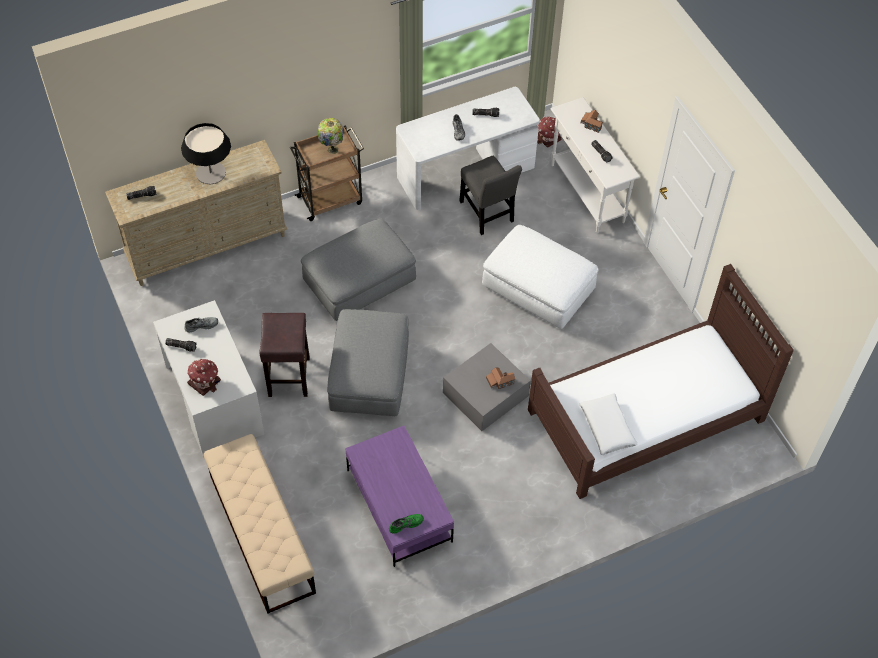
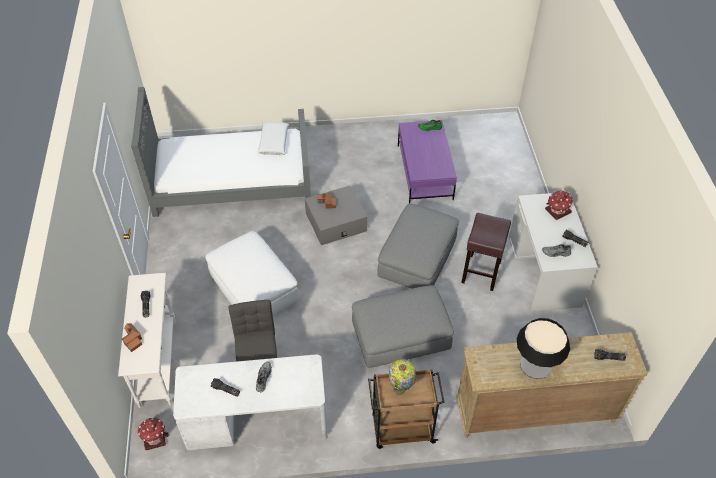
camera: 160 degrees left, 5 degrees down
beige bench [203,434,316,614] -> none
brown bed [528,264,794,499] -> grey bed [131,87,311,217]

